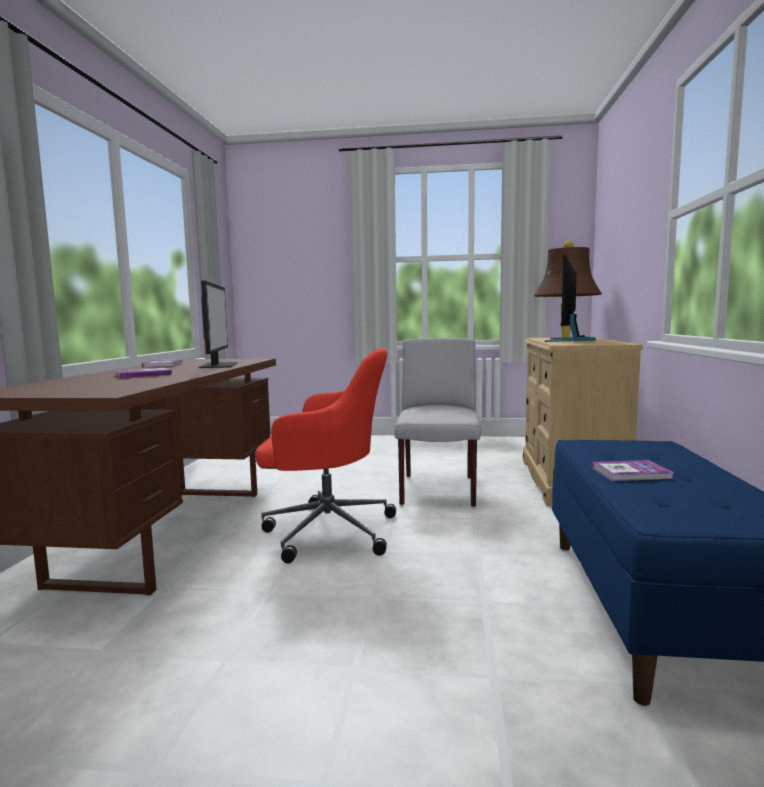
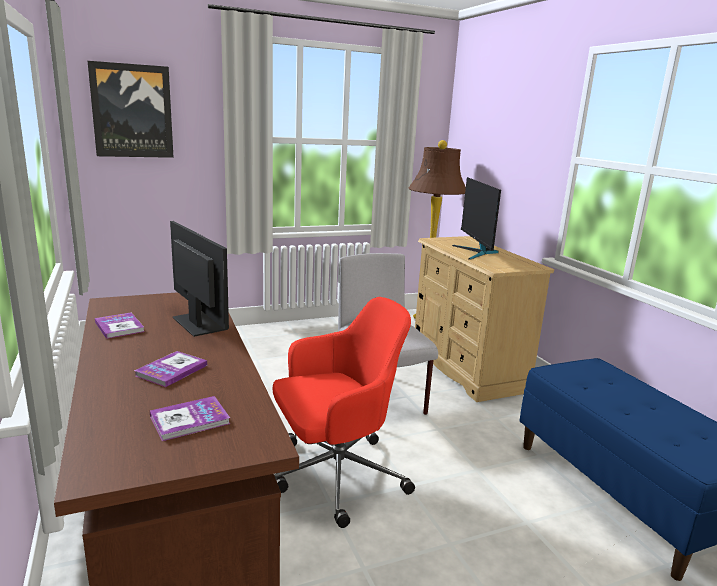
camera: 30 degrees left, 10 degrees up
book [591,460,674,481] -> book moved to [150,396,230,441]
none -> picture [88,61,174,158]

